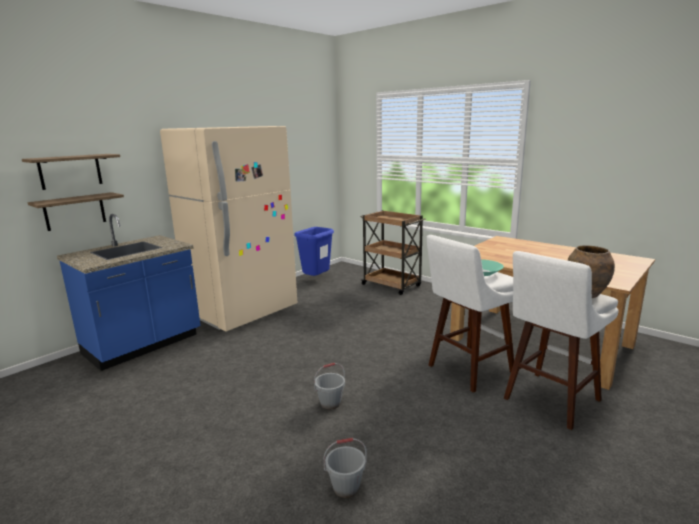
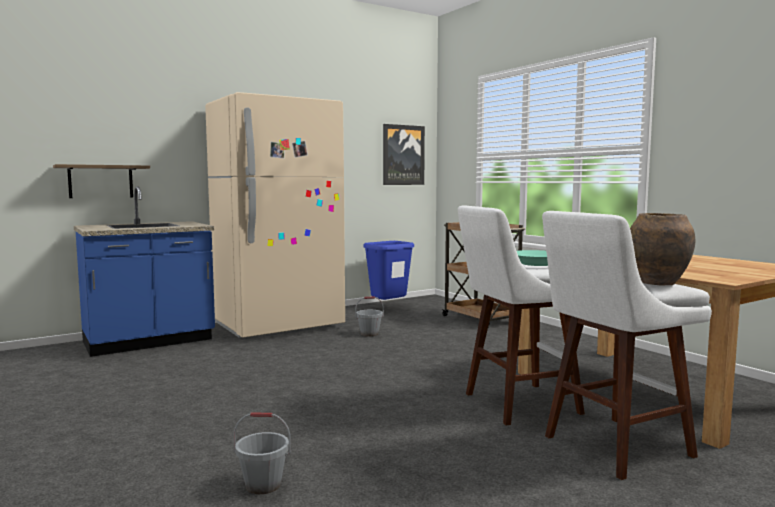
camera: 15 degrees right, 10 degrees down
shelf [22,154,120,190] -> none
grey bucket [314,363,345,409] -> grey bucket moved to [355,296,384,336]
none -> picture [383,124,425,185]

